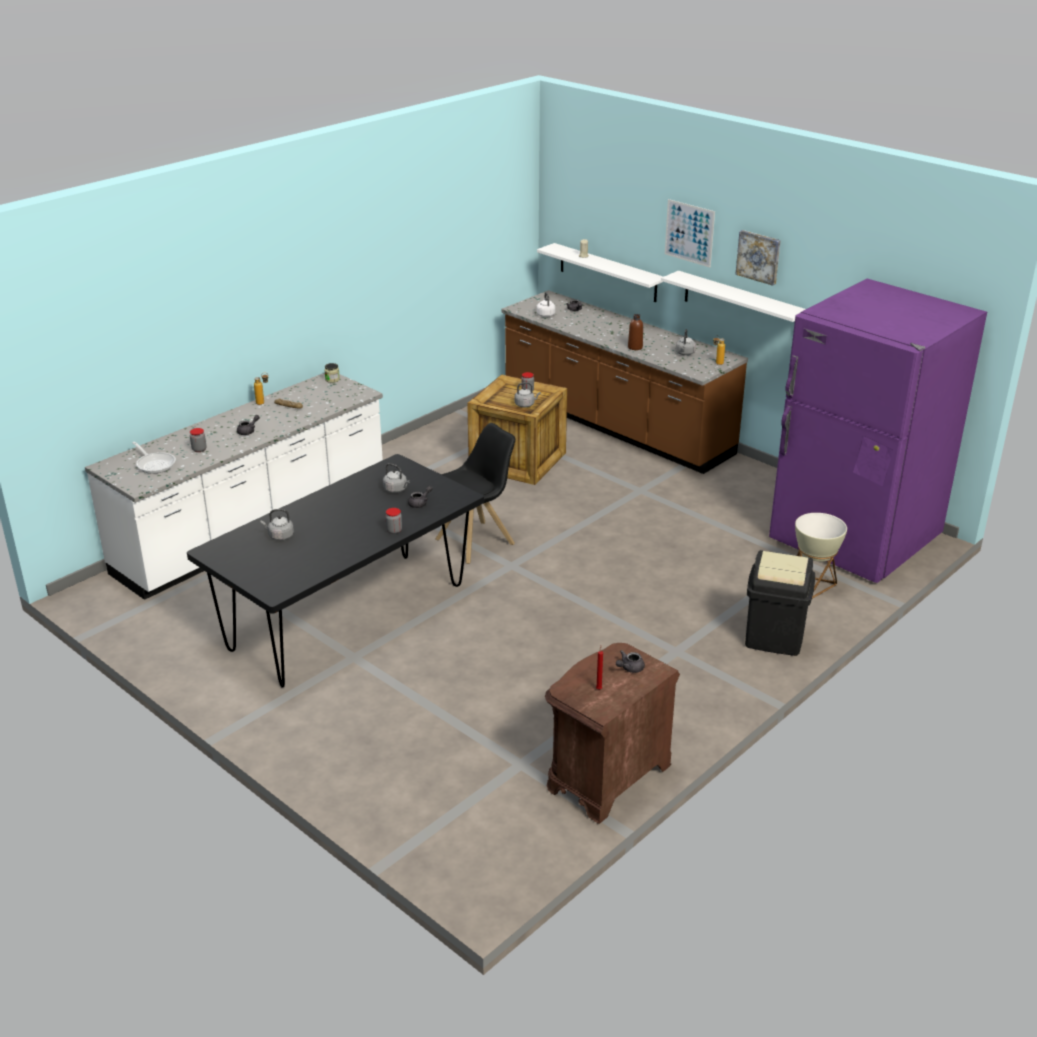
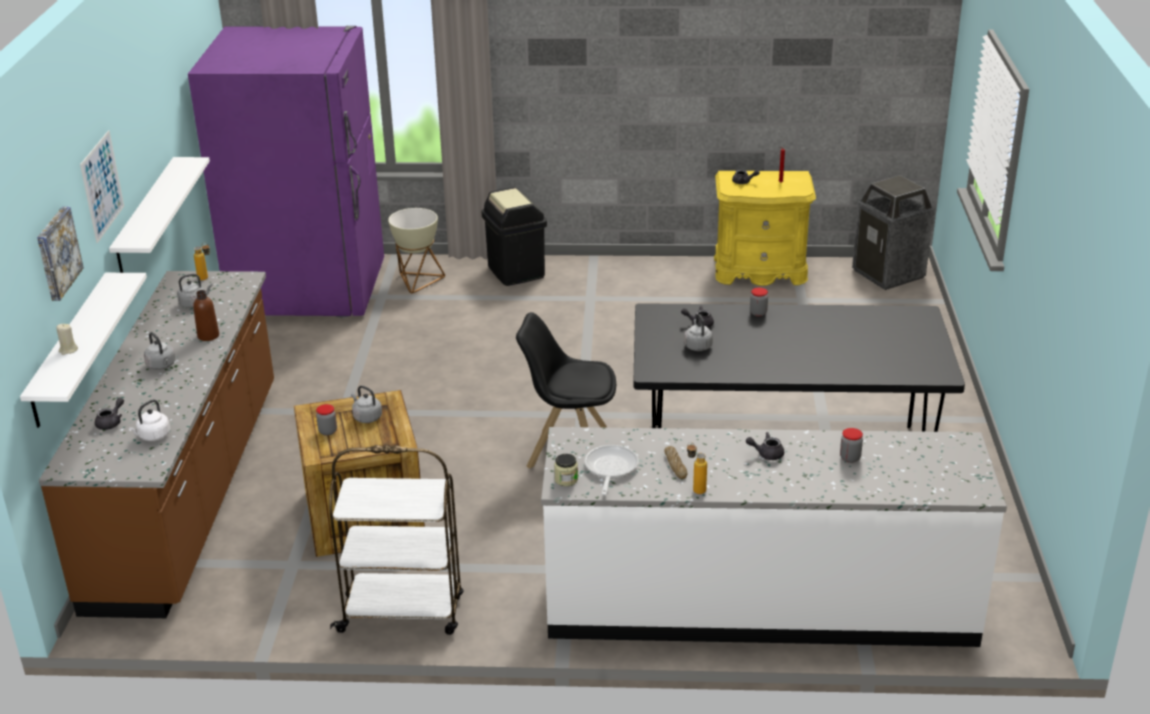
camera: 130 degrees left, 0 degrees up
frying pan [133,442,176,474] -> frying pan moved to [584,445,639,495]
grey kettle [261,509,294,541] -> grey kettle moved to [144,332,175,370]
brown nightstand [545,643,680,824] -> yellow nightstand [714,171,816,286]
picture [735,230,781,286] -> picture moved to [37,207,84,301]
none -> white cart [329,445,464,635]
none -> trash can [852,175,934,290]

